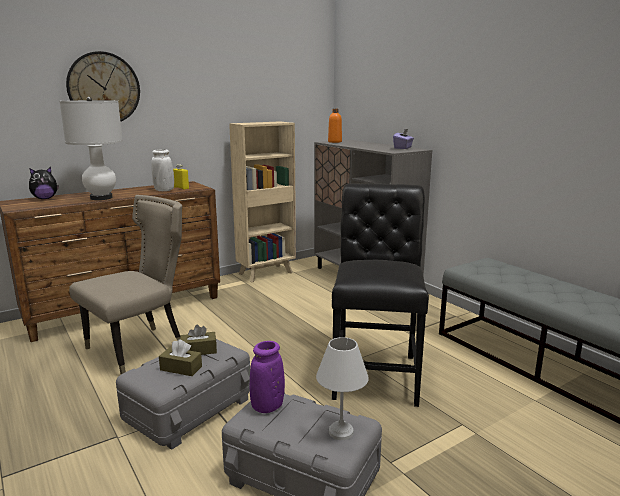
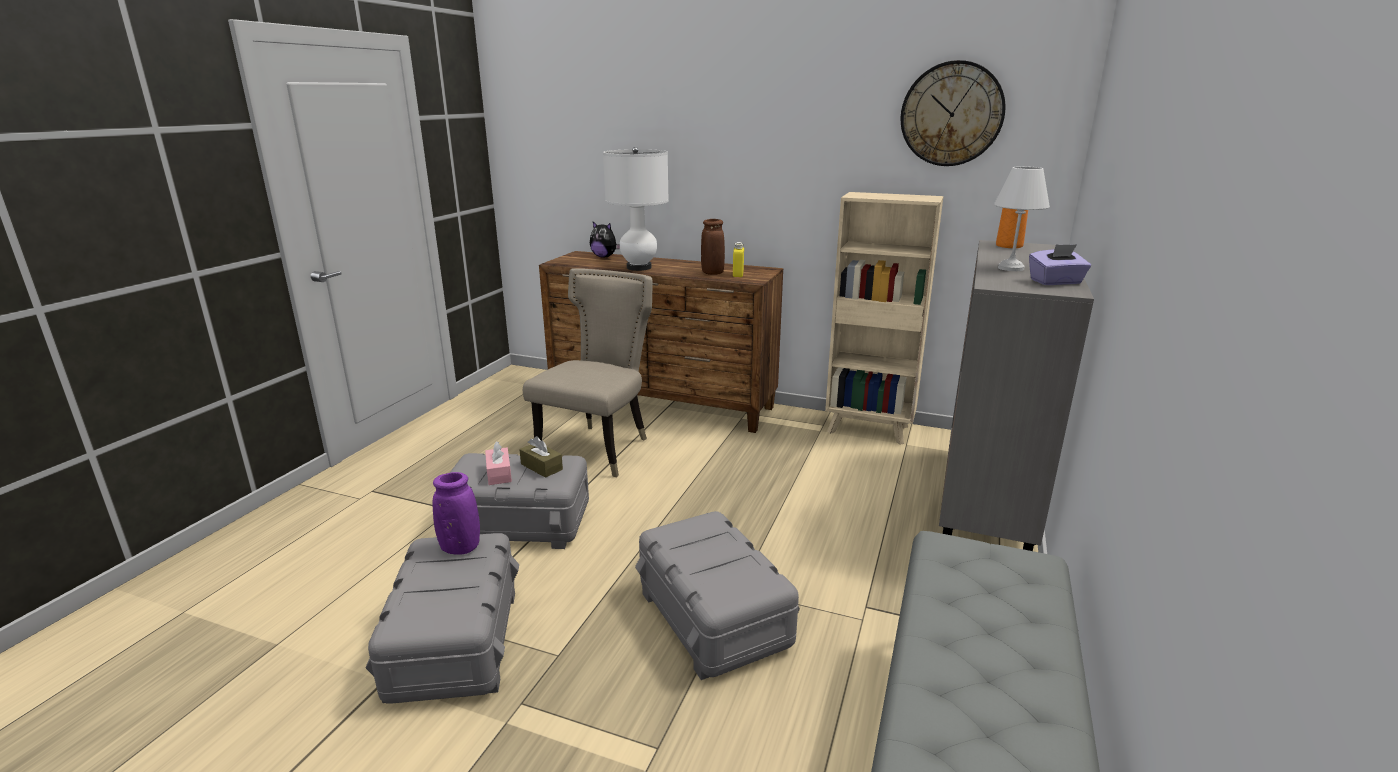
camera: 55 degrees right, 5 degrees up
wall clock [66,51,140,121] -> wall clock moved to [901,60,1005,166]
beige chair [69,195,182,374] -> beige chair turned 75 degrees counterclockwise [523,268,653,478]
white vase [151,149,174,191] -> brown vase [701,219,725,275]
brown tissue box [159,339,202,376] -> pink tissue box [485,441,512,485]
white table lamp [316,337,369,440] -> white table lamp moved to [994,166,1050,271]
black chair [332,183,429,407] -> grey storage box [635,511,800,680]

